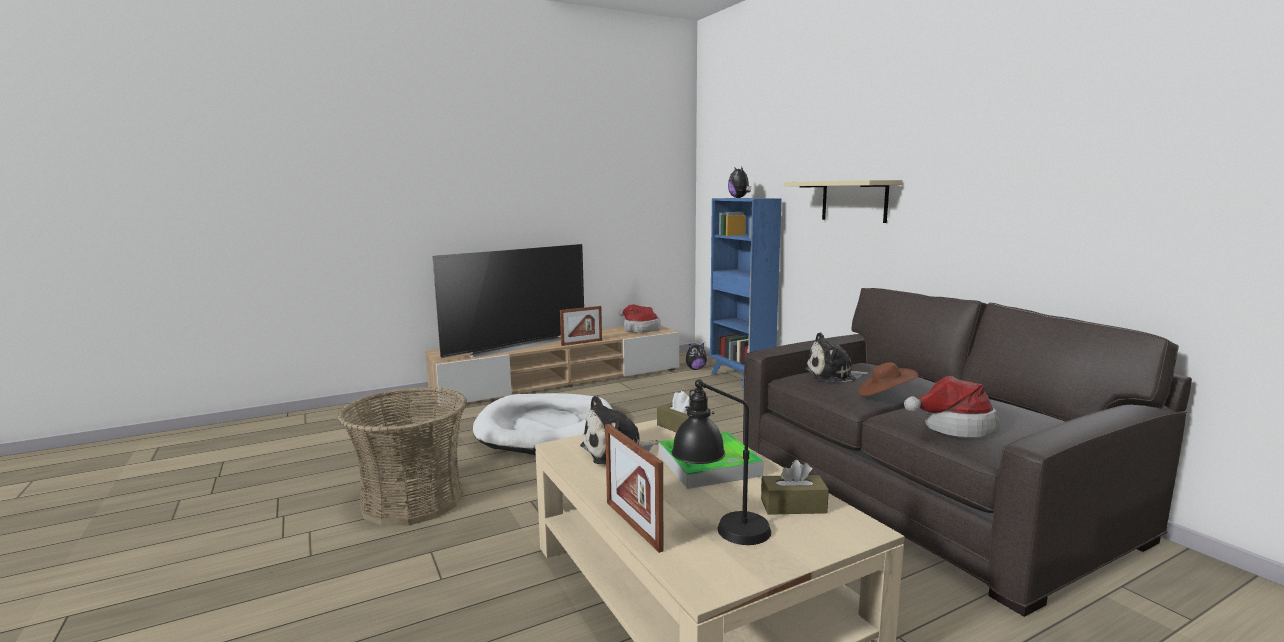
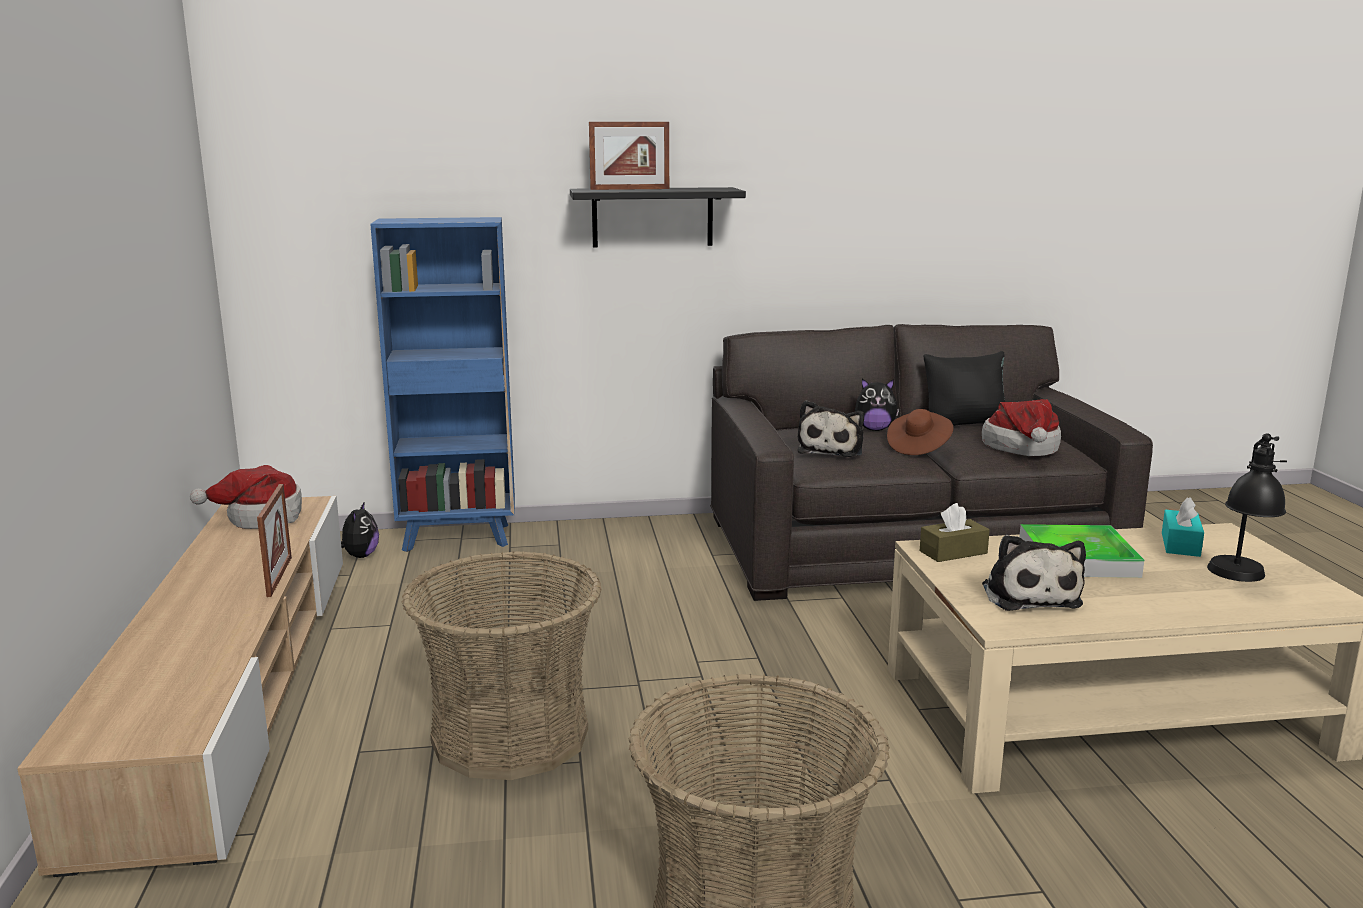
camera: 70 degrees left, 5 degrees up
television [433,244,584,358] -> none
white dog bed [473,393,612,455] -> basket [402,551,602,780]
picture frame [605,424,663,553] -> picture frame moved to [589,122,669,190]
plush toy [728,167,751,198] -> plush toy moved to [855,379,899,431]
brown tissue box [761,460,829,515] -> turquoise tissue box [1162,497,1204,557]
beige shelf [784,180,903,223] -> black shelf [570,187,746,247]
none -> black pillow [924,351,1005,426]

